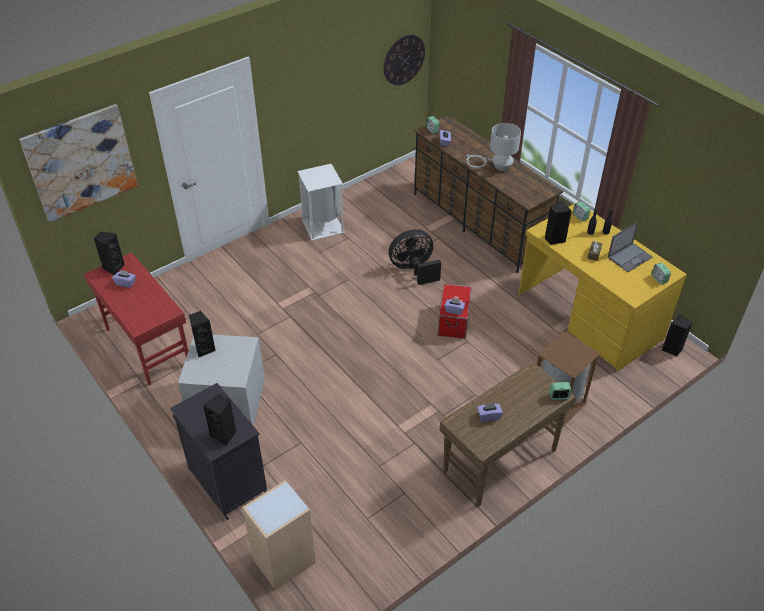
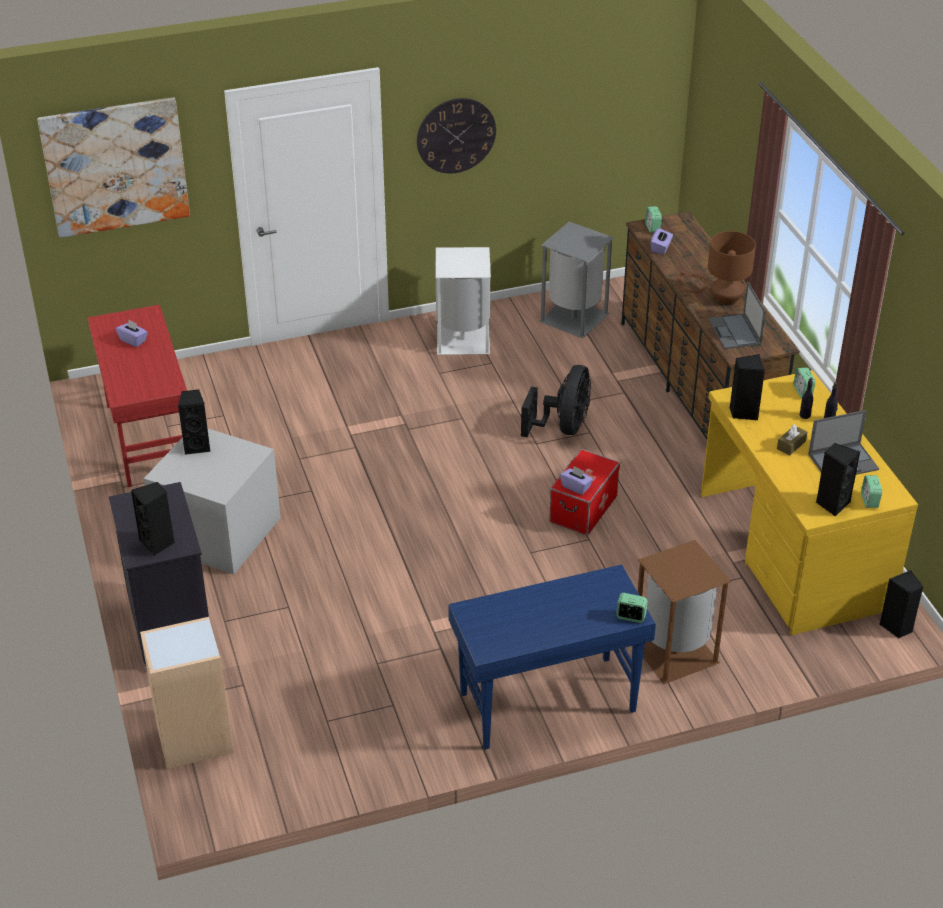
camera: 20 degrees right, 5 degrees down
black speaker [94,231,125,275] -> black speaker moved to [816,443,860,517]
wall clock [384,35,425,85] -> wall clock moved to [417,98,496,173]
black fan [389,229,441,285] -> black fan turned 105 degrees clockwise [521,365,591,437]
brown console table [439,361,576,507] -> blue console table [448,565,656,750]
grey table lamp [466,123,521,171] -> brown table lamp [677,231,756,305]
purple tissue box [477,403,503,422] -> none
none -> grey trash can [539,222,614,338]
none -> laptop [708,282,766,349]

